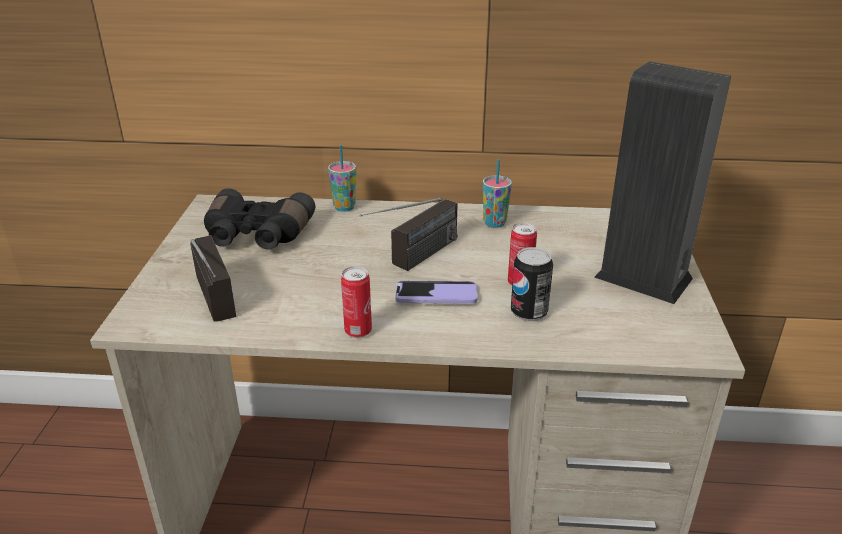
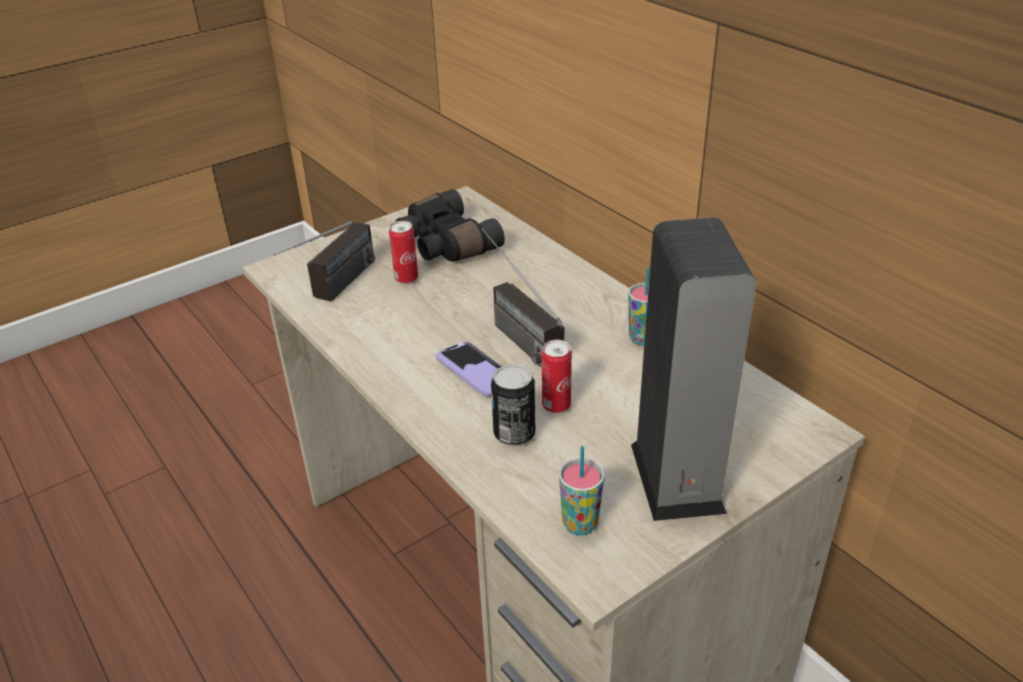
camera: 50 degrees right, 5 degrees up
cup [328,145,356,212] -> cup moved to [559,446,604,535]
can [341,266,372,338] -> can moved to [389,221,418,284]
radio [359,198,458,271] -> radio turned 60 degrees clockwise [482,229,564,367]

